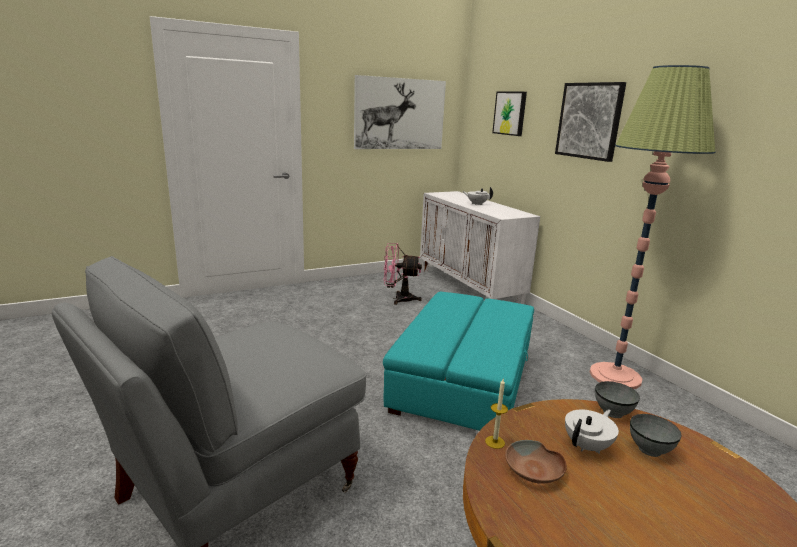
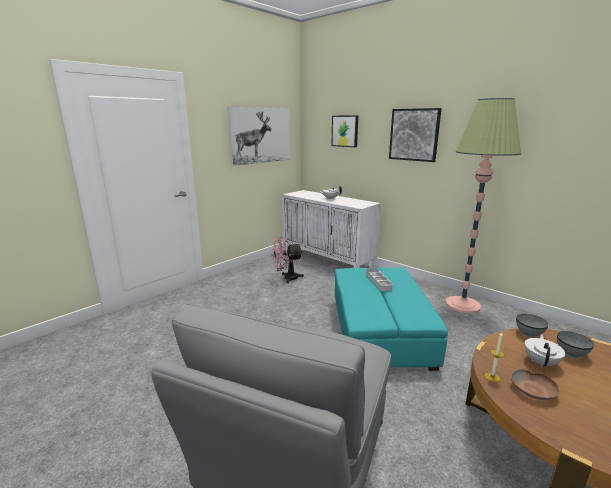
camera: 20 degrees left, 0 degrees up
none -> grey tray [366,268,392,291]

